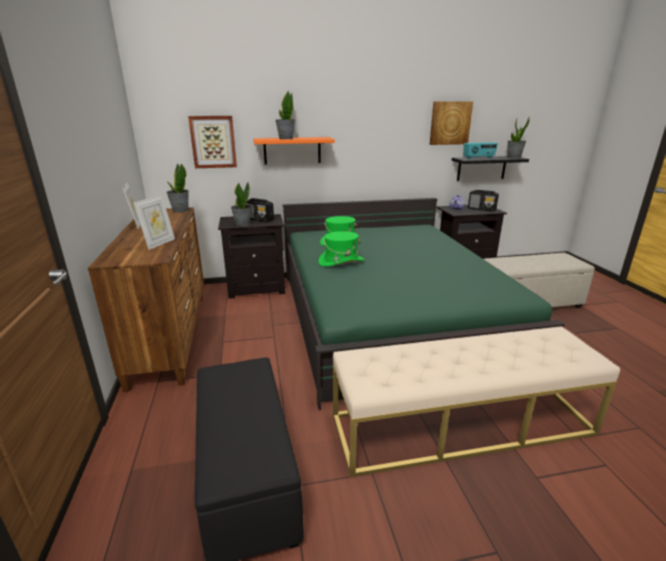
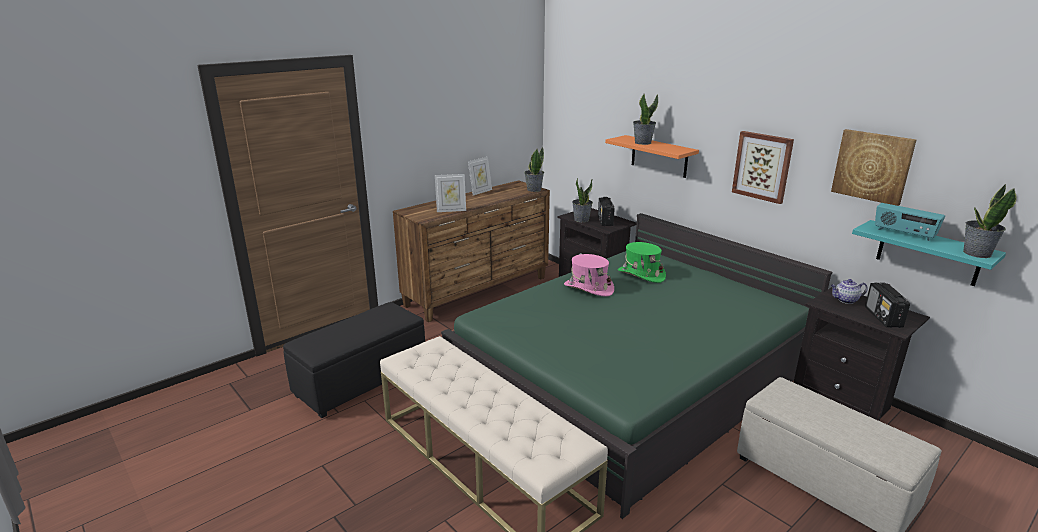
camera: 60 degrees right, 0 degrees up
picture [188,116,237,168] -> picture moved to [732,131,794,204]
green hat [319,231,364,267] -> pink hat [564,254,614,297]
black shelf [452,156,529,181] -> turquoise shelf [852,220,1006,286]

